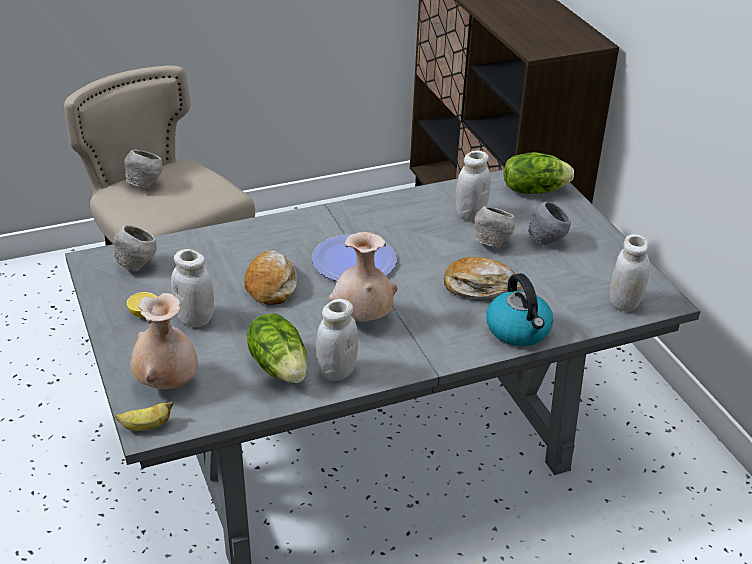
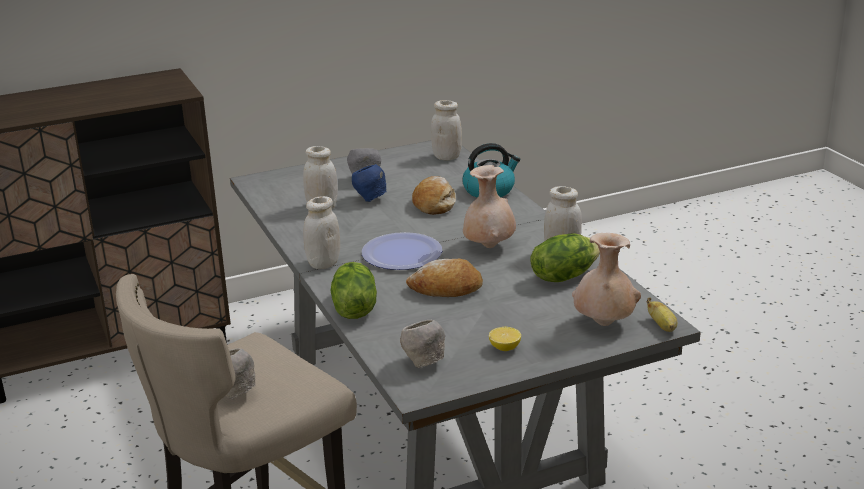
camera: 90 degrees left, 10 degrees down
white jar [171,249,214,327] -> white jar moved to [303,196,340,269]
grey bowl [475,206,515,248] -> blue bowl [352,164,387,202]
lettuce [504,152,574,194] -> lettuce moved to [331,262,377,319]

